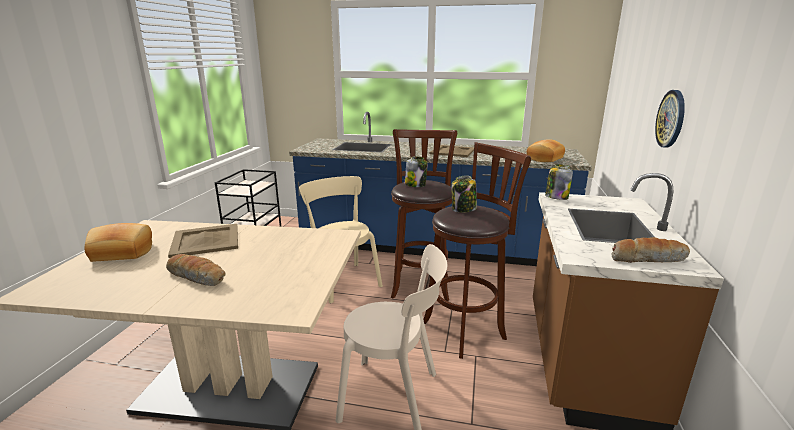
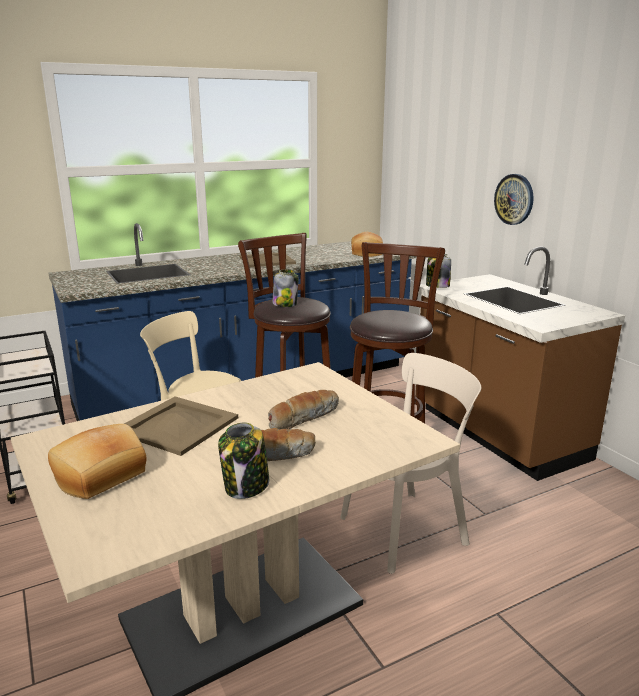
camera: 40 degrees left, 0 degrees up
jar [451,176,477,213] -> jar moved to [218,422,269,499]
bread [611,237,690,263] -> bread moved to [268,390,339,429]

